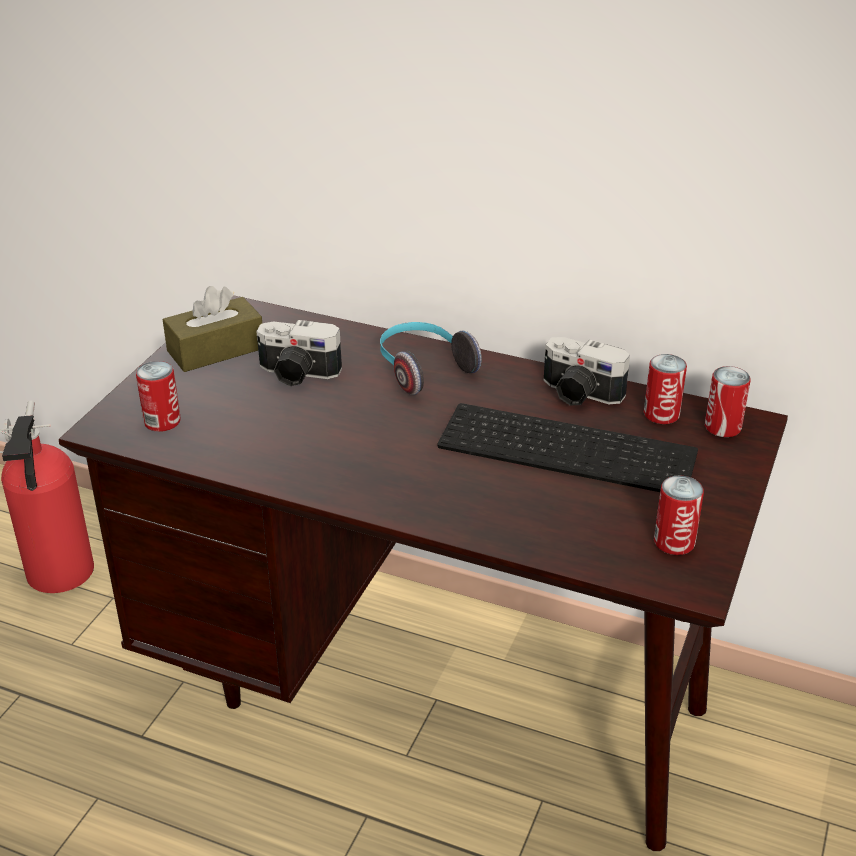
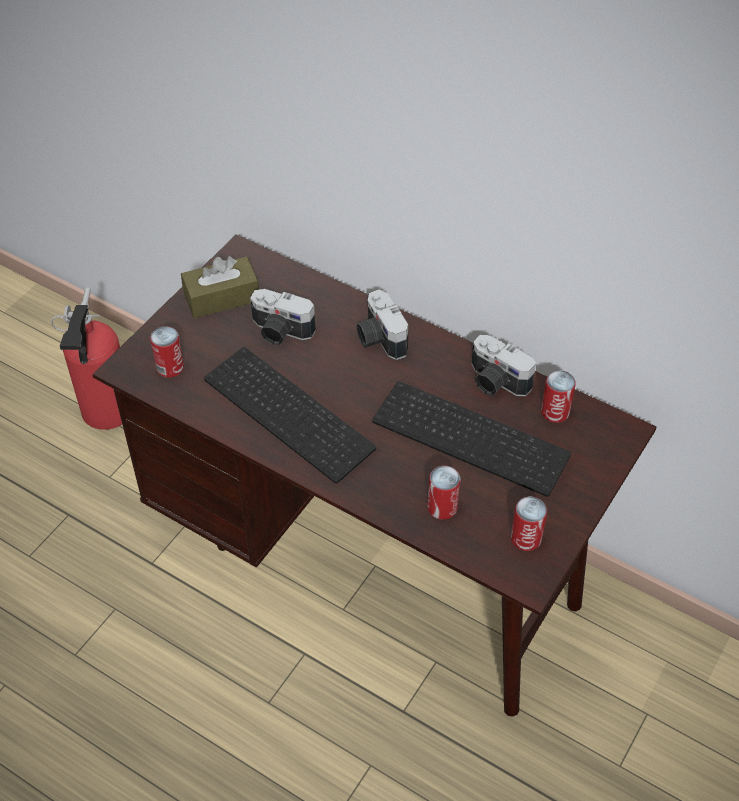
camera: 10 degrees right, 15 degrees up
headphones [380,322,482,395] -> camera [356,290,408,360]
can [705,366,751,437] -> can moved to [427,465,460,520]
none -> keyboard [204,347,376,483]

